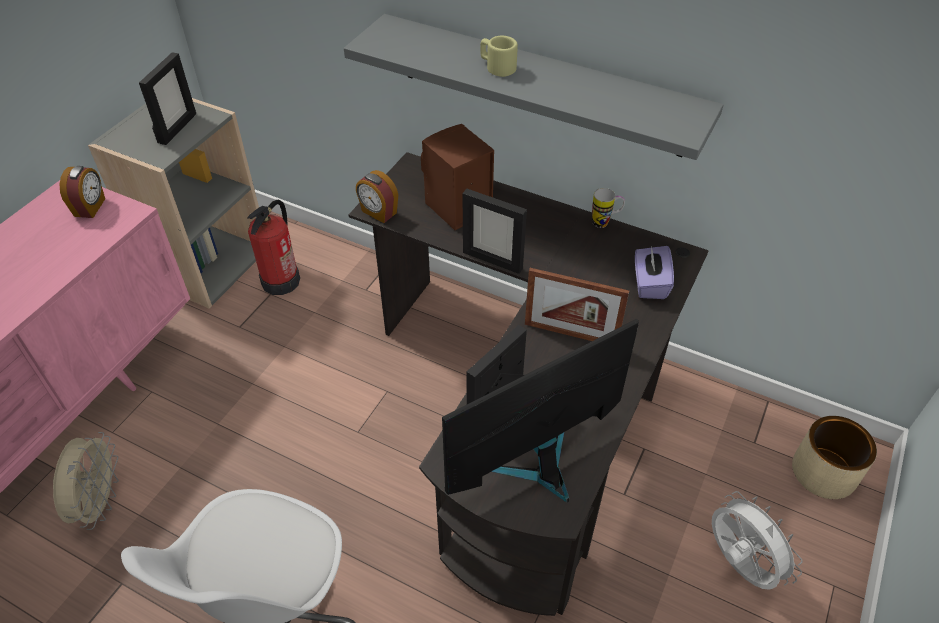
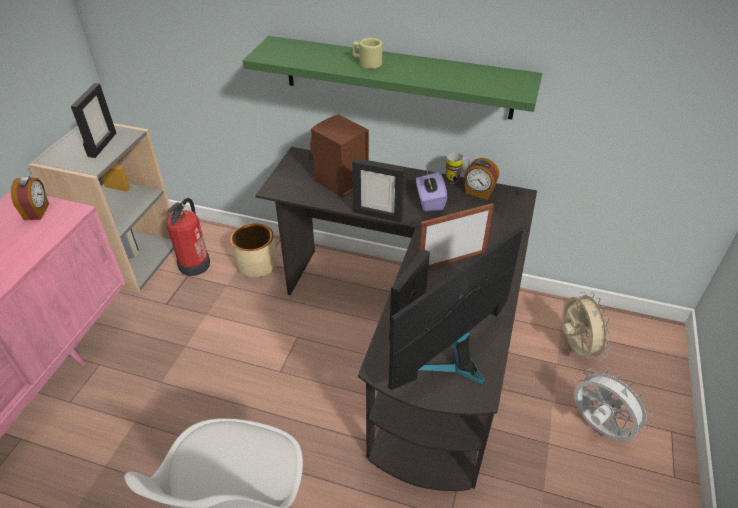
camera: 10 degrees left, 5 degrees down
beige fan [53,432,119,530] -> beige fan moved to [562,292,612,361]
grey shelf [344,14,724,160] -> green shelf [243,36,542,120]
alarm clock [356,170,398,223] -> alarm clock moved to [464,158,499,200]
picture frame [525,268,629,341] -> picture frame turned 150 degrees clockwise [419,203,494,269]
purple tissue box [635,246,674,299] -> purple tissue box moved to [416,172,447,212]
beige planter [792,416,877,499] -> beige planter moved to [231,223,278,278]

